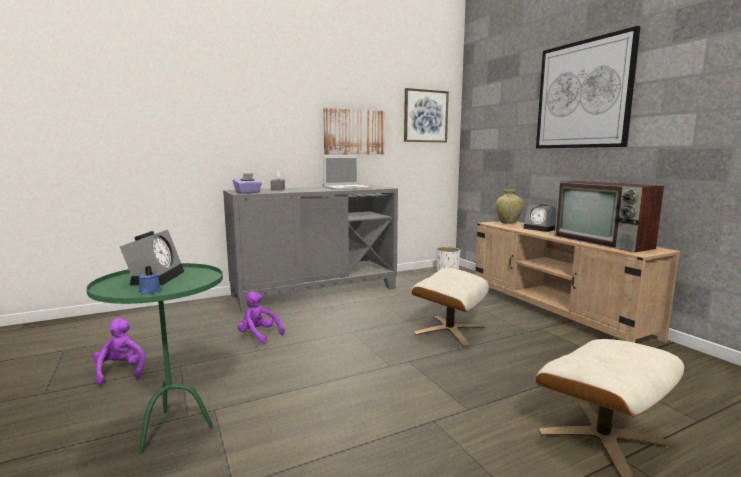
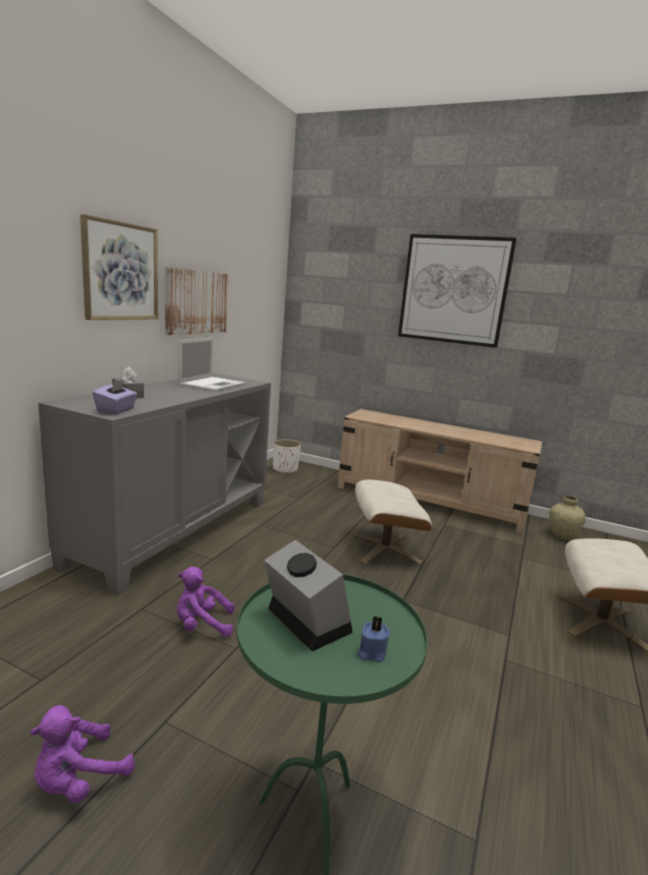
camera: 40 degrees left, 5 degrees up
purple plush toy [92,318,145,385] -> purple plush toy turned 75 degrees counterclockwise [30,705,135,803]
picture [404,88,449,142] -> picture moved to [80,214,158,320]
beige vase [495,188,524,224] -> beige vase moved to [549,496,586,540]
alarm clock [523,204,557,232] -> none
television [554,181,664,252] -> none

